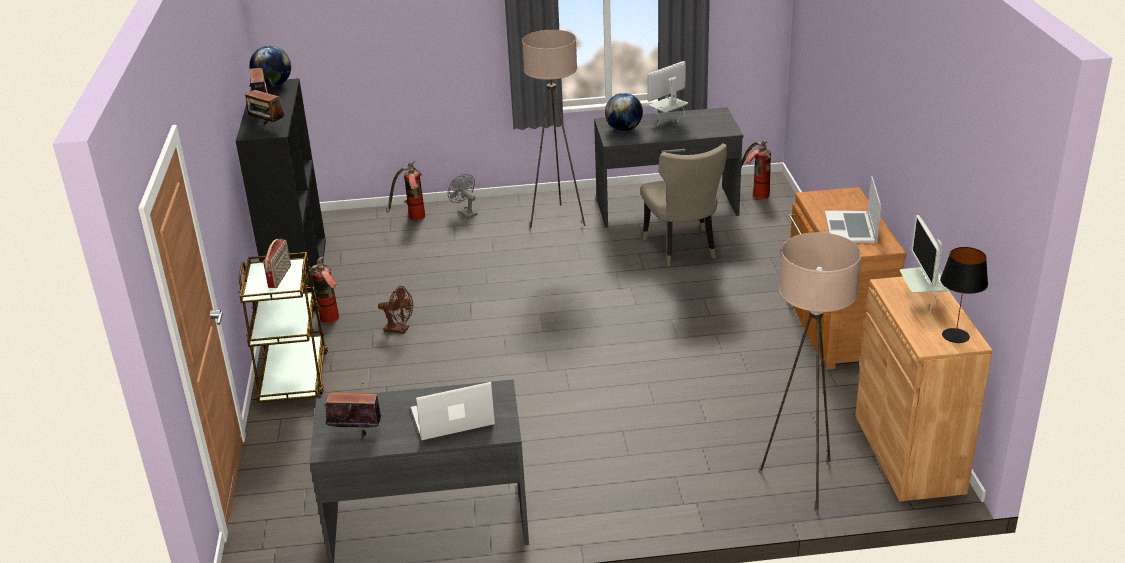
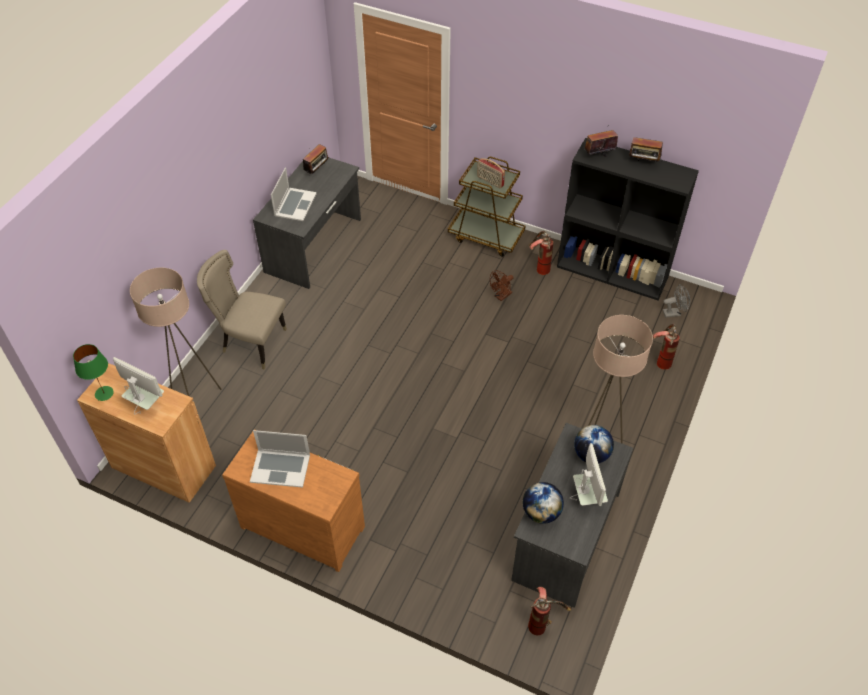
camera: 120 degrees right, 20 degrees up
globe [249,46,291,87] -> globe moved to [523,482,564,524]
grey fan [448,174,478,218] -> grey fan moved to [663,284,690,318]
beige chair [641,143,727,266] -> beige chair moved to [197,250,287,369]
laptop [825,176,881,243] -> laptop turned 150 degrees clockwise [250,430,310,488]
black table lamp [940,247,988,343] -> green table lamp [73,344,114,401]

